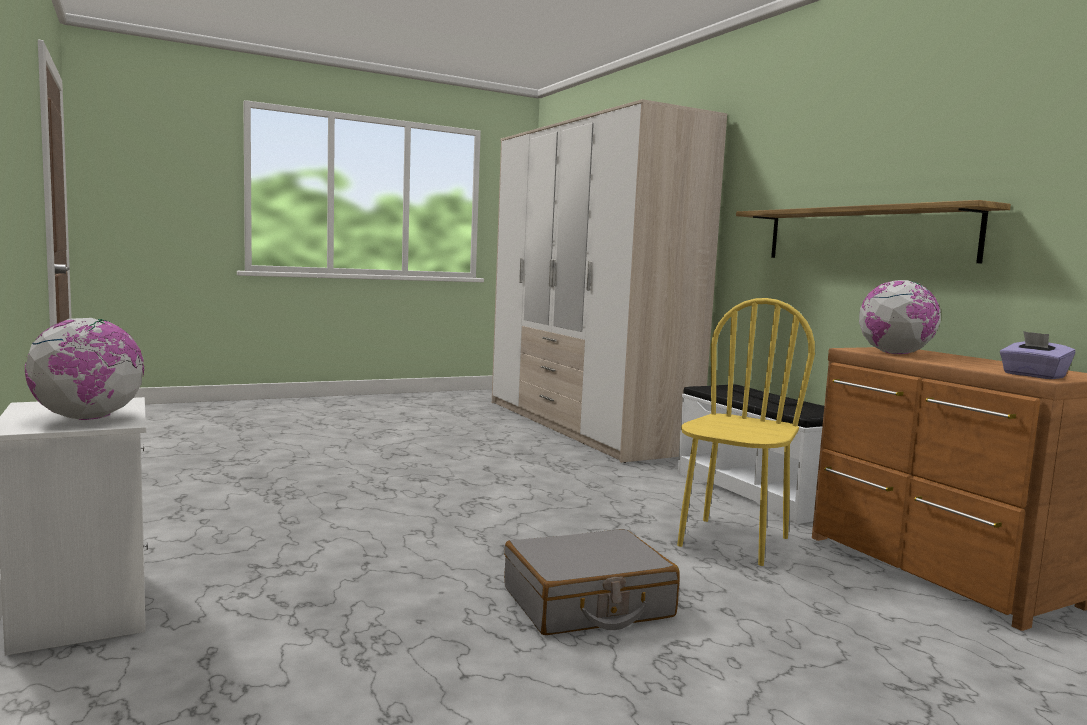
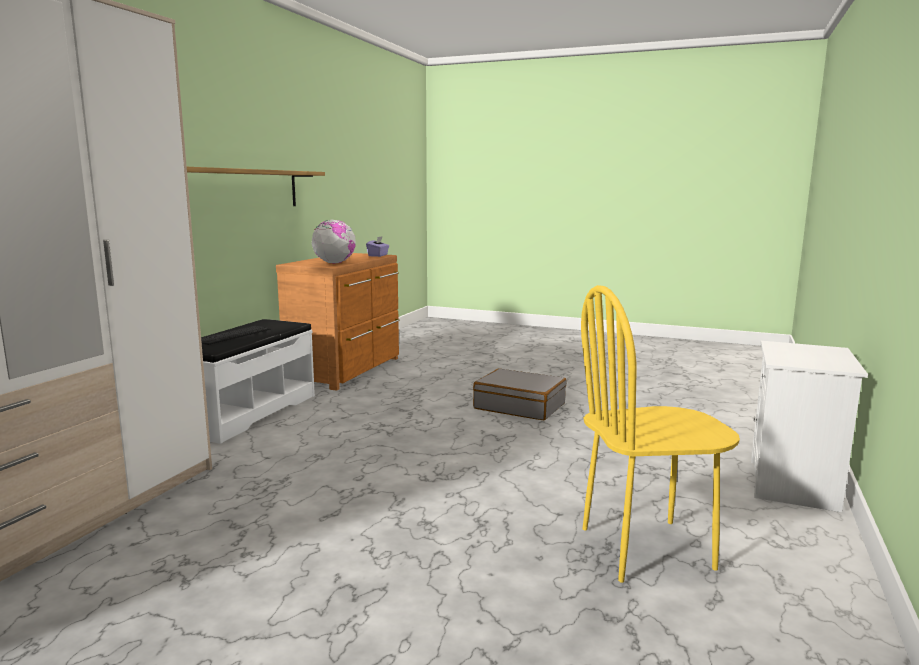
camera: 130 degrees left, 5 degrees up
globe [24,318,145,420] -> none
yellow chair [677,298,815,566] -> yellow chair moved to [581,285,740,583]

